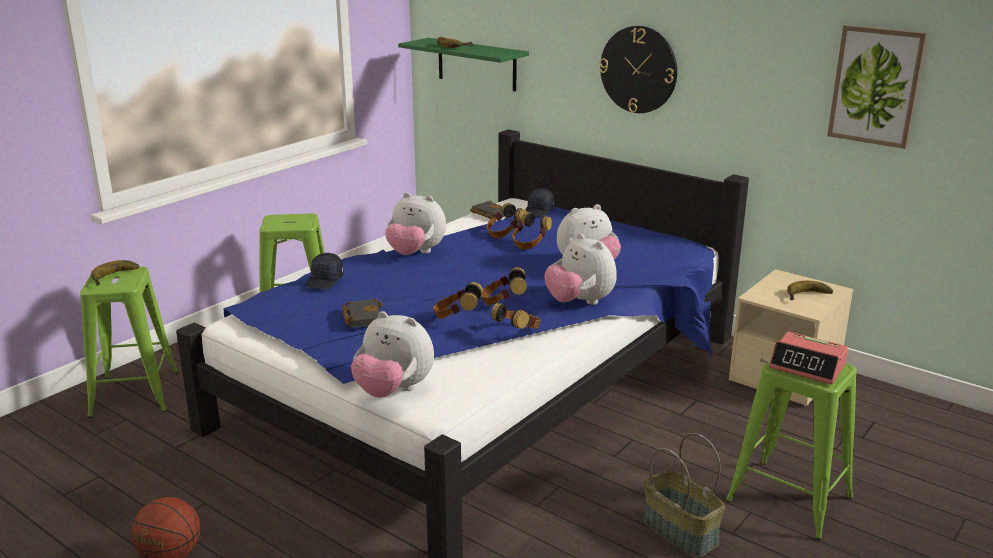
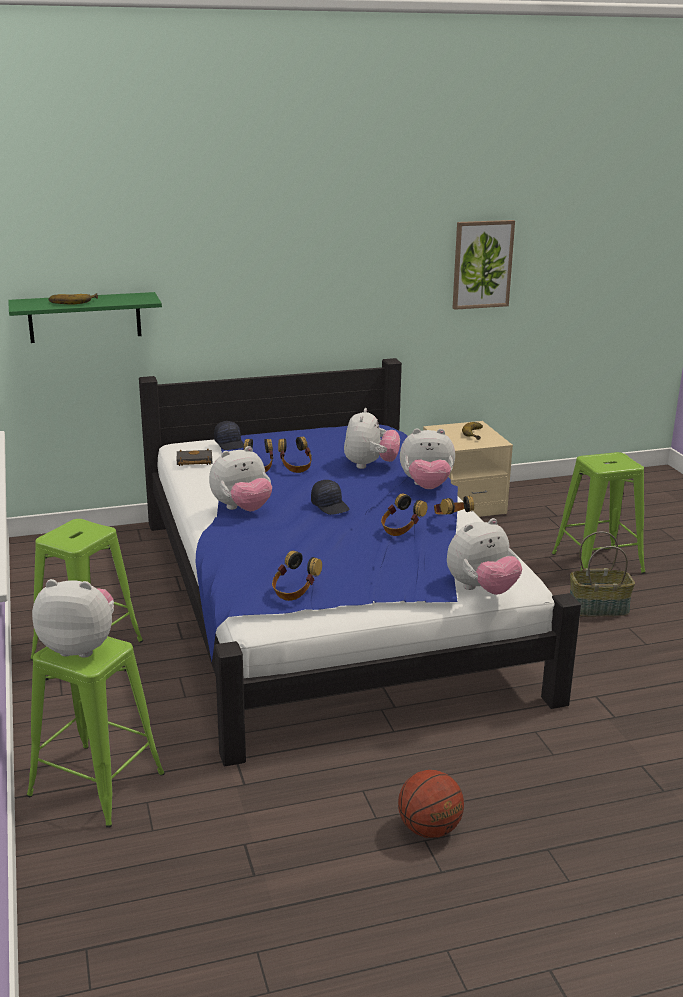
camera: 55 degrees left, 0 degrees up
banana [91,260,139,286] -> plush toy [32,579,114,658]
black cap [305,253,344,289] -> black cap moved to [311,480,350,515]
black book [342,299,383,328] -> none
headphones [481,267,527,306] -> headphones moved to [272,551,322,601]
wall clock [599,26,677,113] -> none
alarm clock [769,332,848,384] -> none

